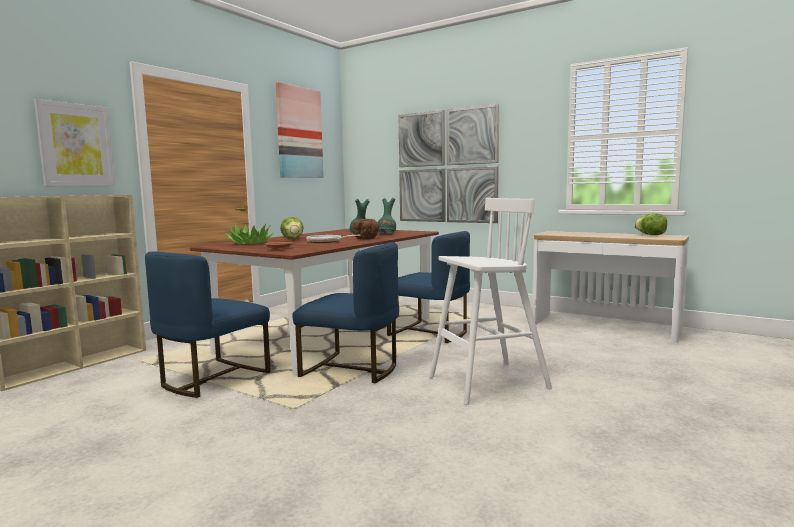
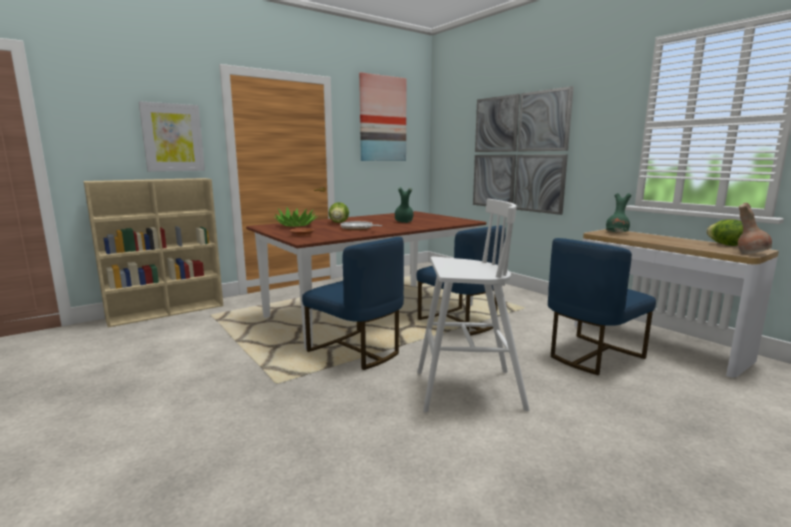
camera: 20 degrees right, 5 degrees up
blue chair [145,251,271,398] -> blue chair moved to [548,238,656,375]
brown bowl [353,219,379,240] -> none
green vase [378,198,396,234] -> green vase moved to [606,193,632,232]
none -> brown vase [738,203,772,254]

